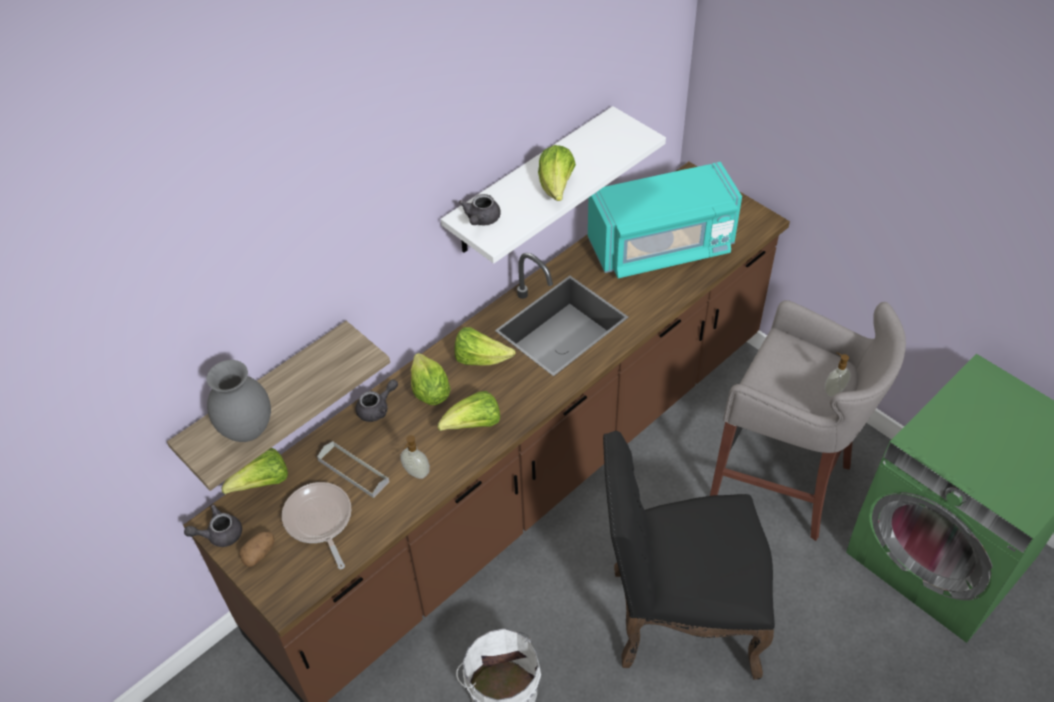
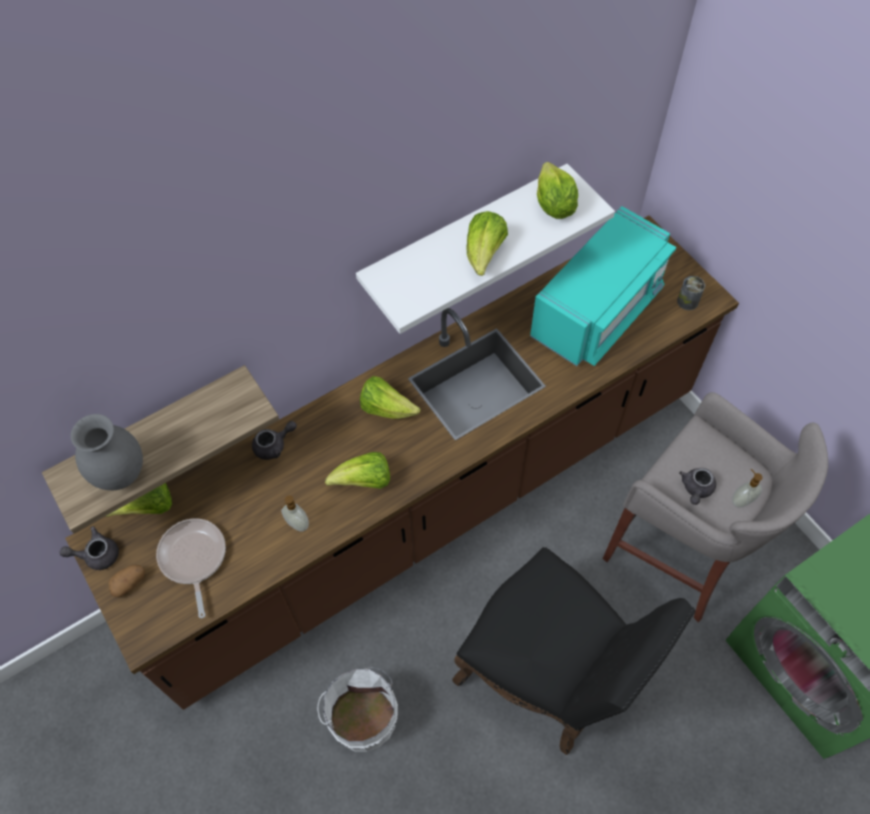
camera: 10 degrees right, 10 degrees up
grey tray [317,441,389,498] -> none
lettuce [411,353,451,405] -> lettuce moved to [537,162,578,219]
grey teapot [459,194,501,225] -> grey teapot moved to [679,468,716,505]
turquoise microwave [588,162,742,278] -> turquoise microwave turned 45 degrees counterclockwise [530,206,676,366]
black chair [603,431,775,680] -> black chair turned 150 degrees counterclockwise [452,547,695,755]
none -> can [677,276,705,310]

